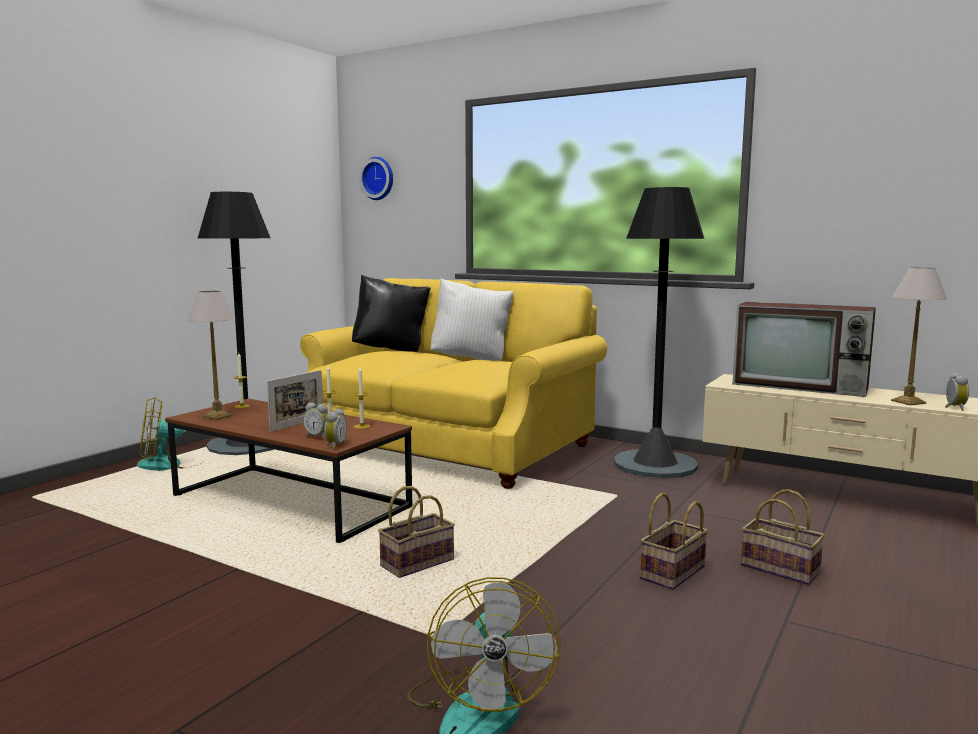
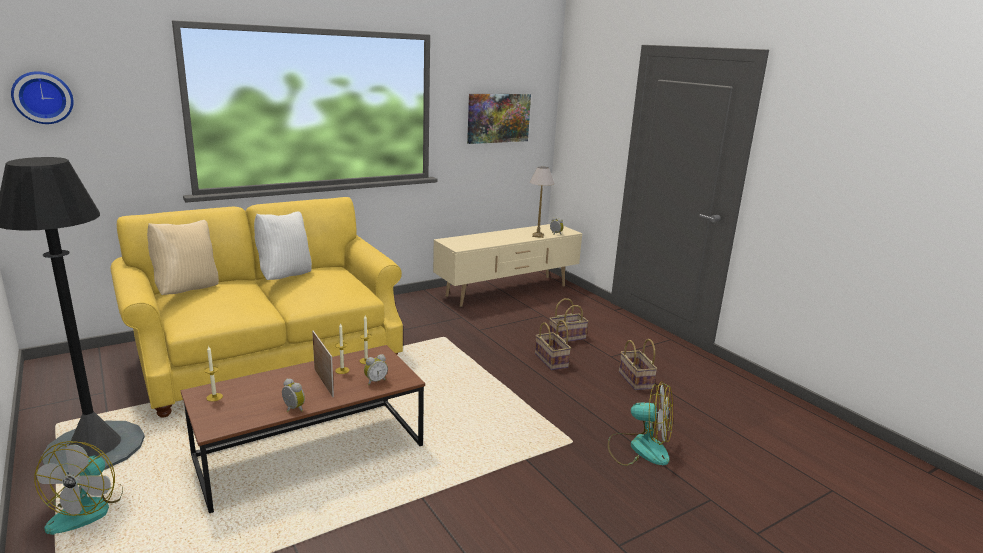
camera: 65 degrees left, 10 degrees up
table lamp [187,291,235,420] -> none
alarm clock [324,409,347,449] -> alarm clock moved to [282,378,305,412]
black pillow [352,275,431,352] -> beige pillow [147,220,219,295]
basket [378,486,455,578] -> basket moved to [619,339,657,390]
black floor lamp [614,187,704,479] -> none
television [733,302,876,397] -> none
none -> picture [467,94,531,144]

